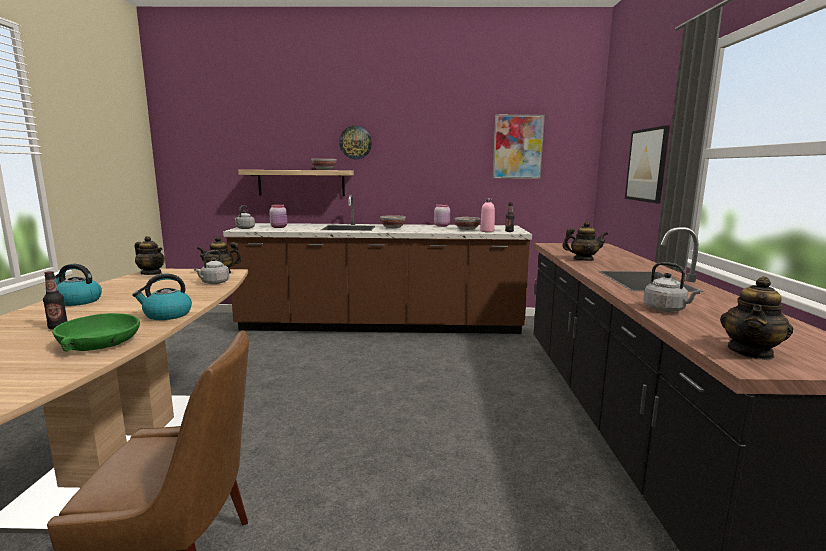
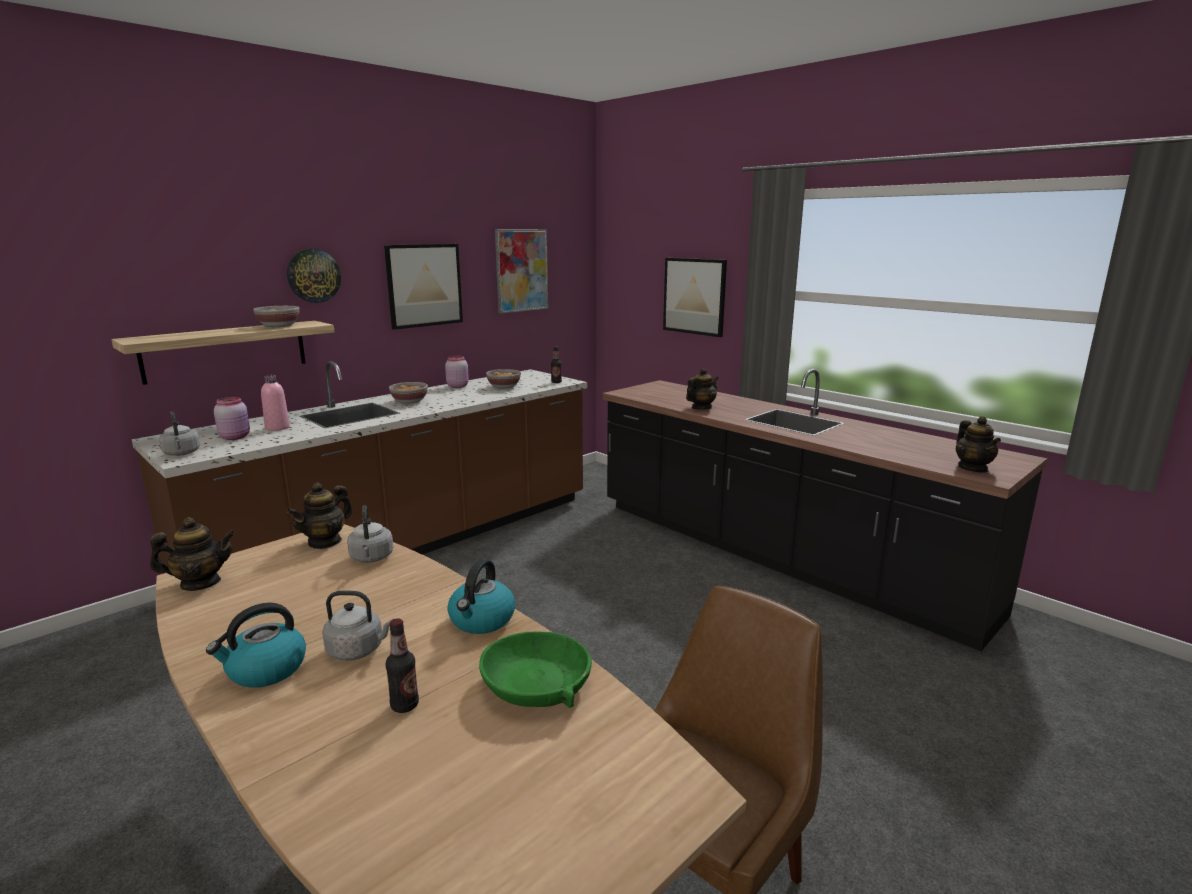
camera: 45 degrees left, 5 degrees up
pink bottle [480,198,495,232] -> pink bottle moved to [261,375,290,431]
grey kettle [643,262,701,312] -> grey kettle moved to [322,591,394,661]
none -> picture [384,244,463,330]

